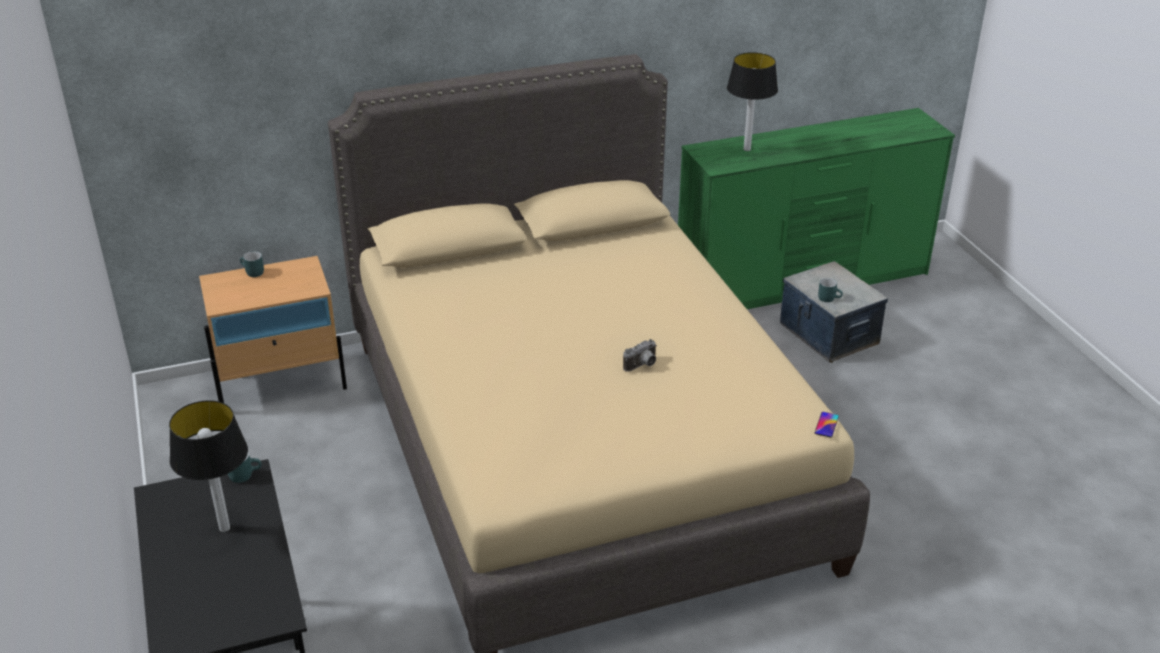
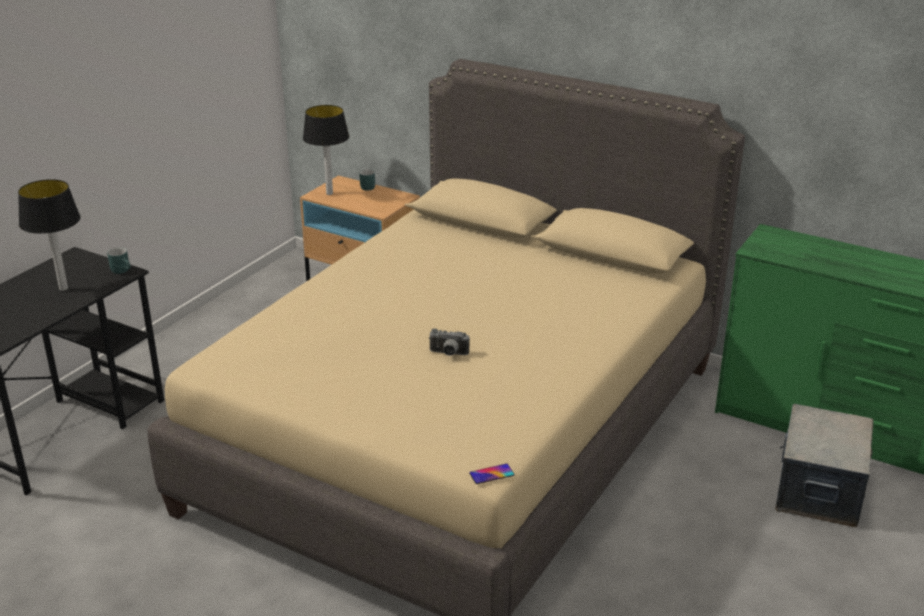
camera: 50 degrees right, 5 degrees down
table lamp [727,52,778,151] -> table lamp moved to [303,105,349,195]
turquoise mug [818,278,843,302] -> none

